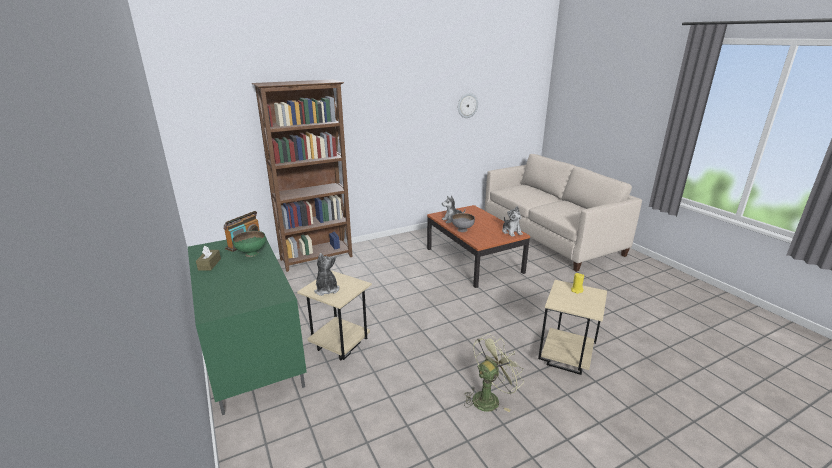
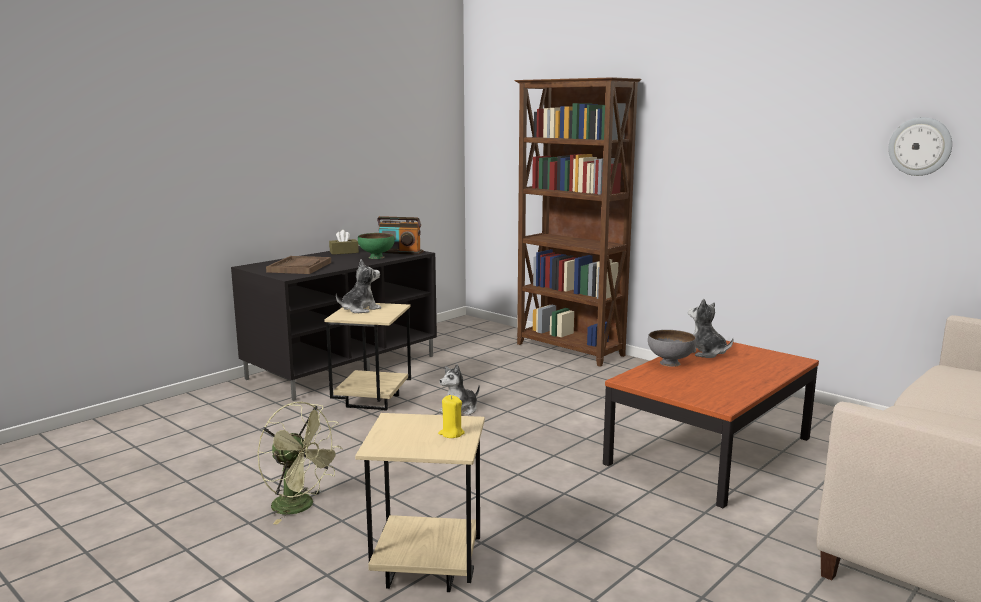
camera: 70 degrees right, 10 degrees down
green tv stand [188,238,307,415] -> black tv stand [231,246,437,401]
plush toy [502,206,523,237] -> plush toy moved to [439,364,480,415]
none -> brown tray [266,256,331,274]

